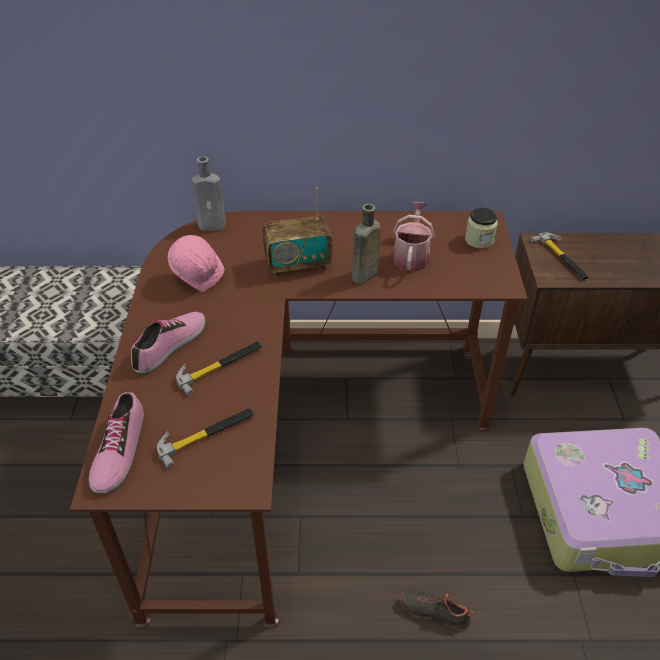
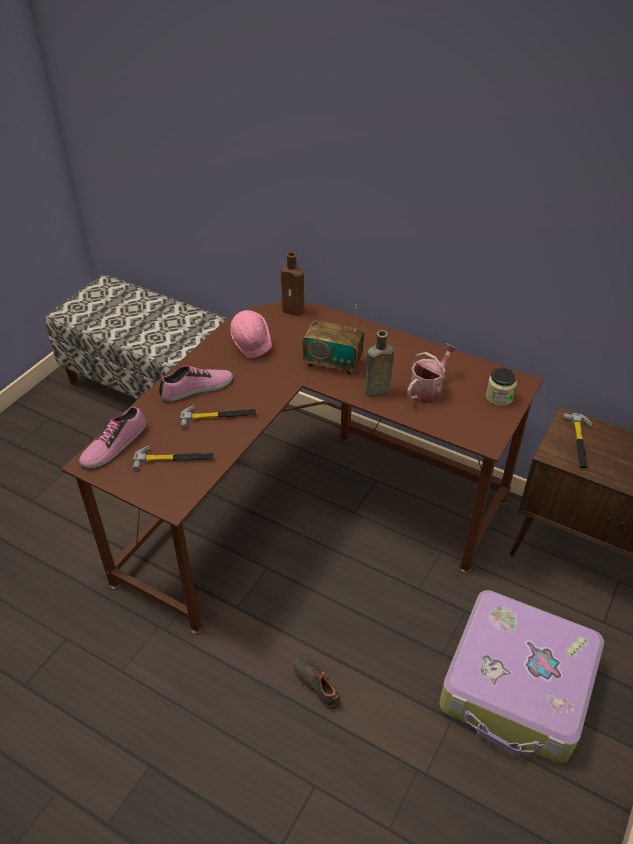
camera: 30 degrees right, 0 degrees up
grey bottle [192,156,226,231] -> brown bottle [281,252,304,316]

